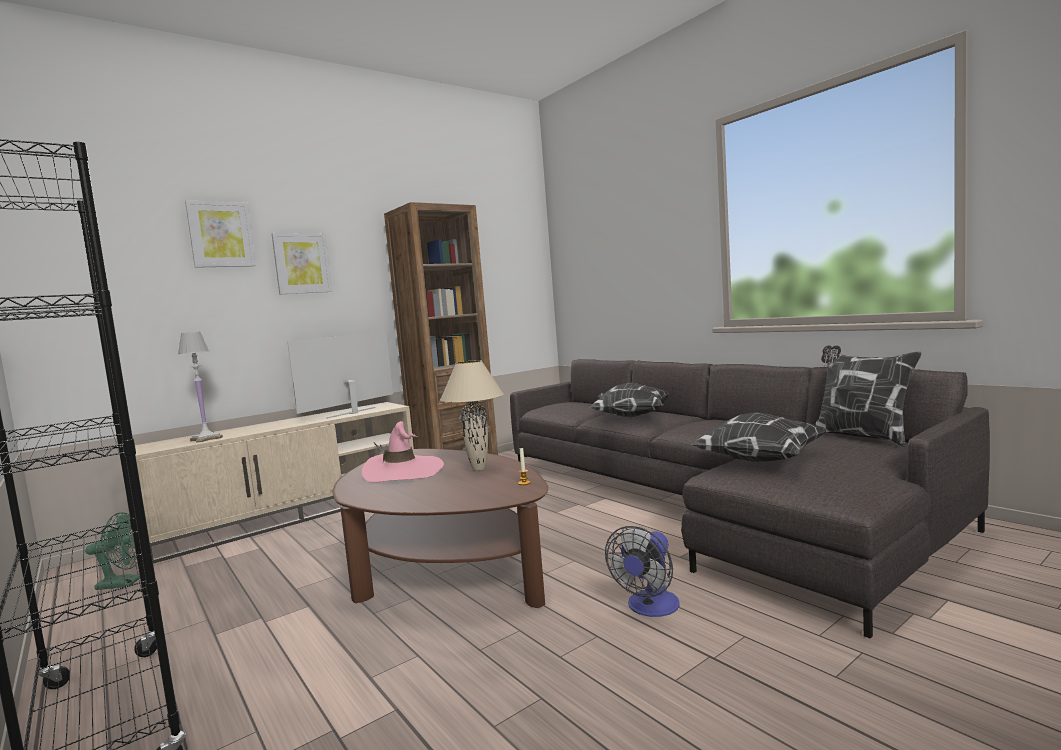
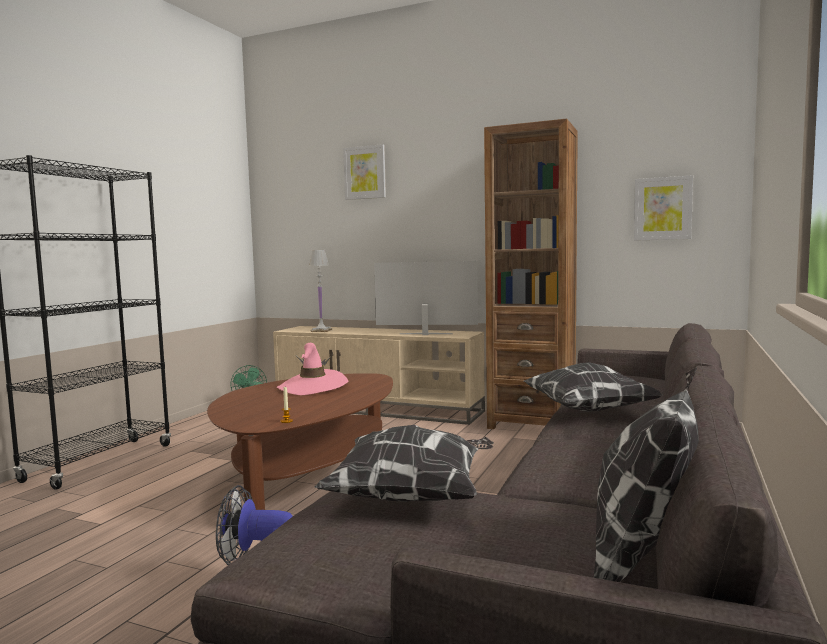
camera: 60 degrees right, 0 degrees up
picture [272,233,332,294] -> picture moved to [634,175,693,241]
beige table lamp [440,360,504,471] -> none

